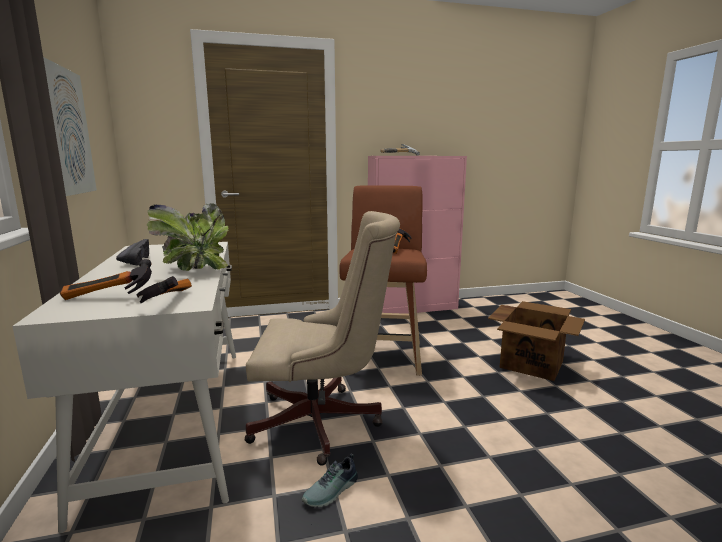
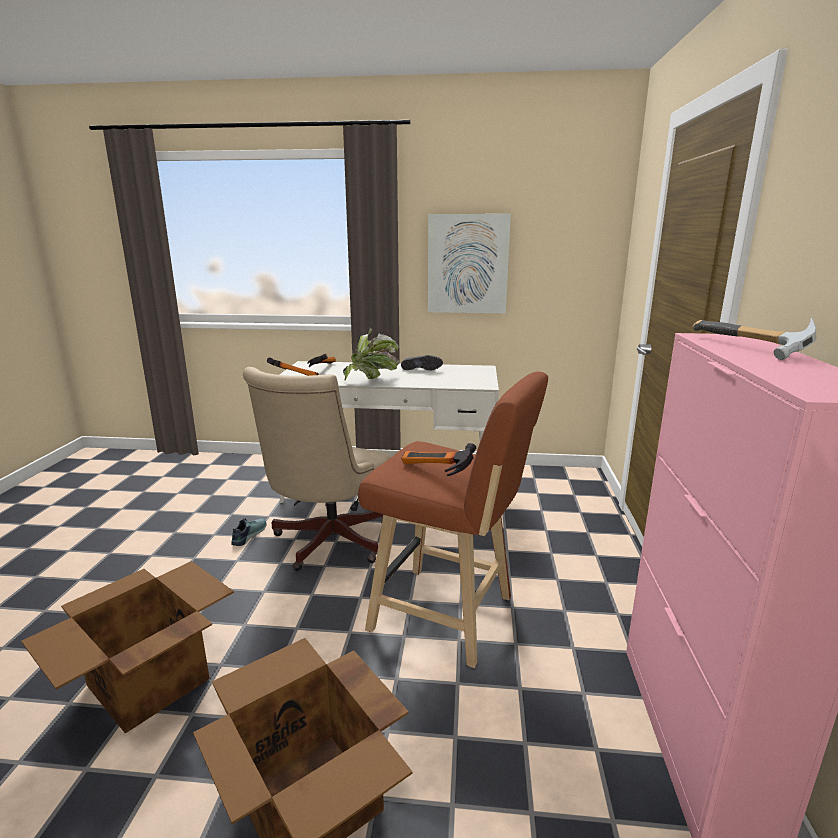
camera: 110 degrees right, 5 degrees up
shoe [302,454,358,507] -> shoe turned 45 degrees clockwise [231,518,266,546]
none -> cardboard box [21,561,234,734]

